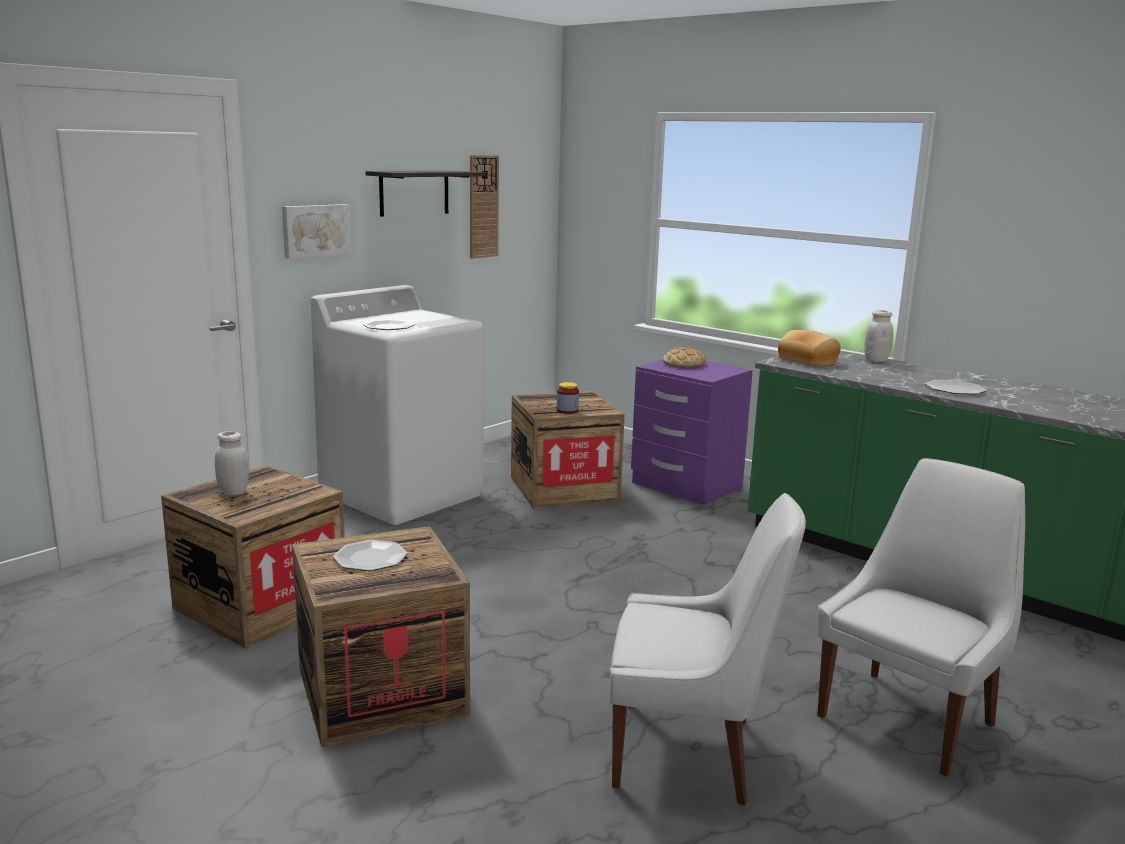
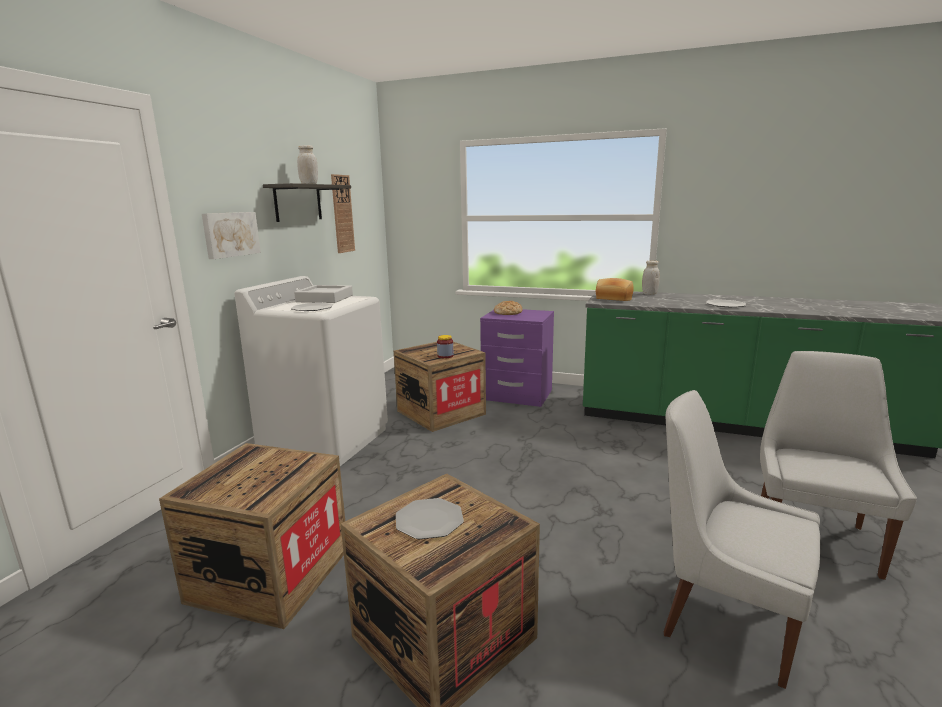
camera: 20 degrees left, 0 degrees up
white jar [215,431,249,496] -> white jar moved to [297,145,318,184]
white chair [609,493,806,806] -> white chair turned 135 degrees counterclockwise [664,390,820,689]
none -> grey tray [294,285,353,303]

